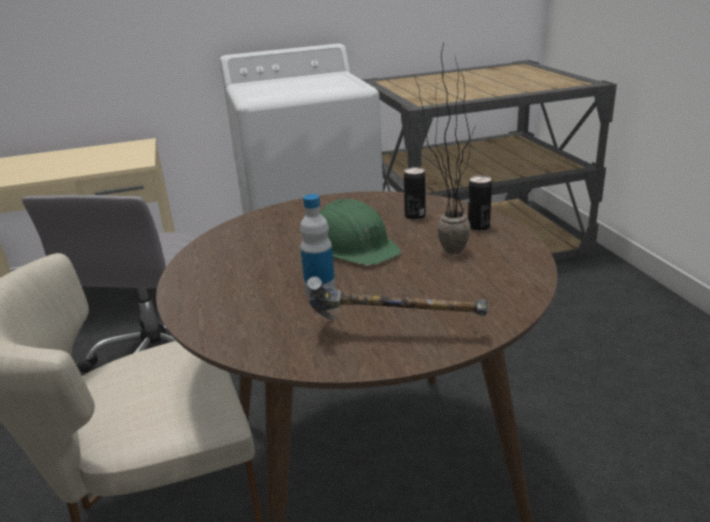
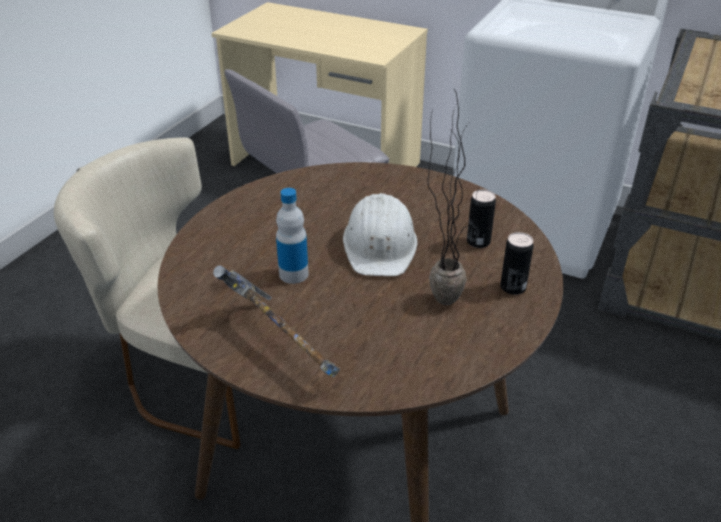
camera: 40 degrees right, 10 degrees up
green hard hat [320,199,401,265] -> white hard hat [343,193,417,276]

